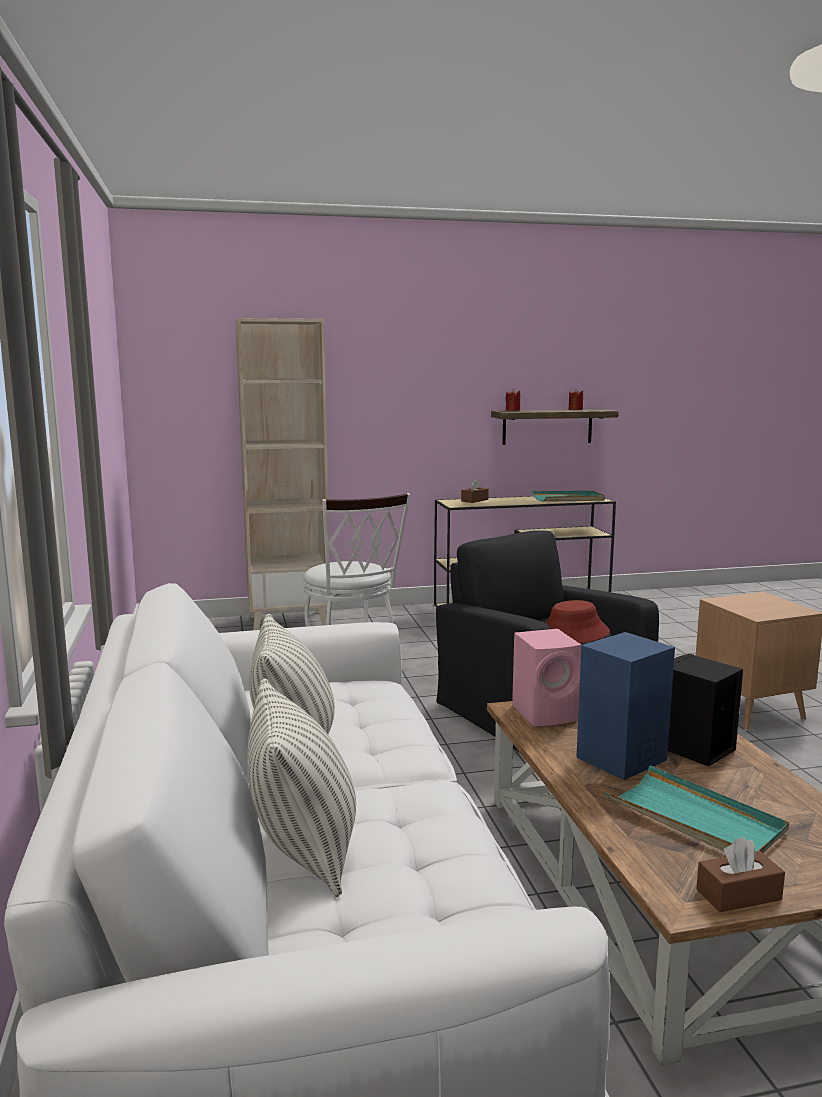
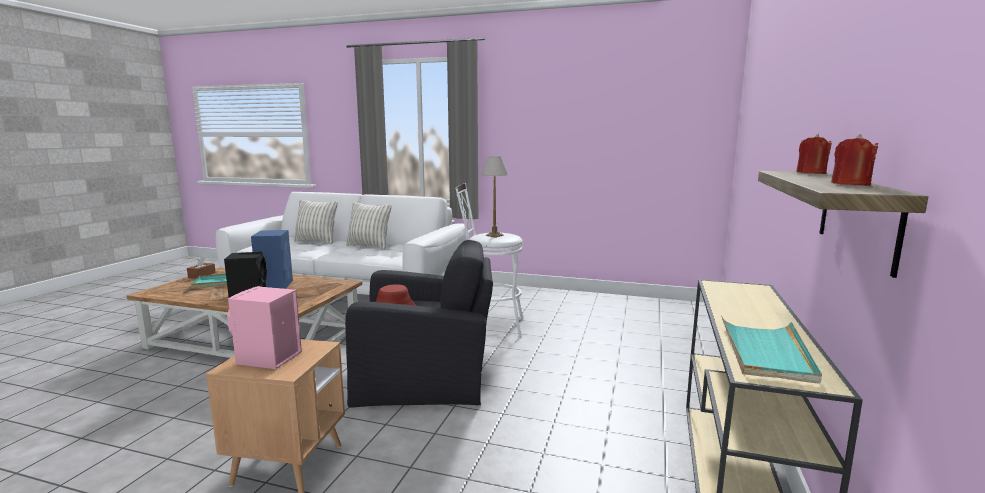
camera: 120 degrees right, 0 degrees up
beige bookcase [236,318,330,630] -> none
brown tissue box [461,478,489,503] -> none
pink speaker [512,629,582,726] -> pink speaker moved to [227,286,302,369]
none -> table lamp [481,157,509,237]

